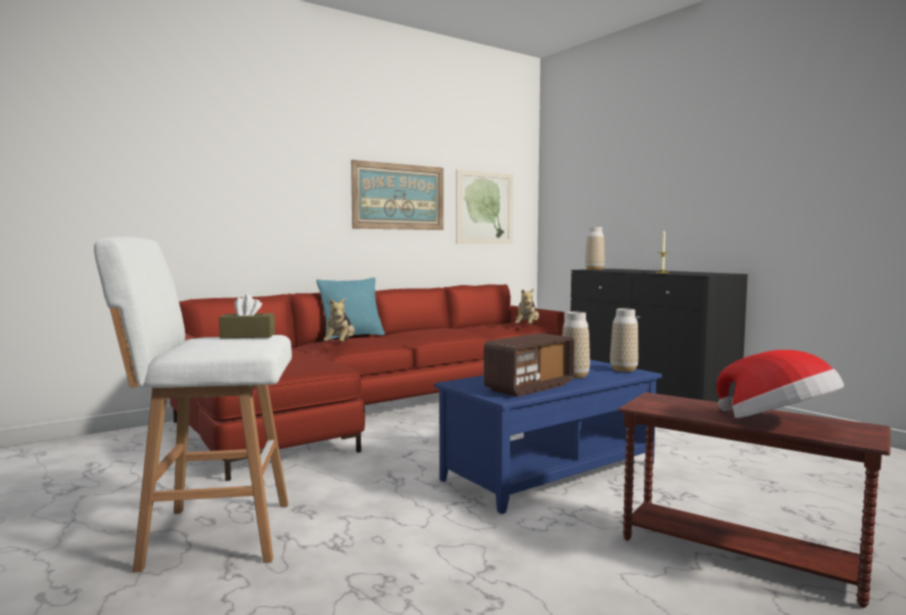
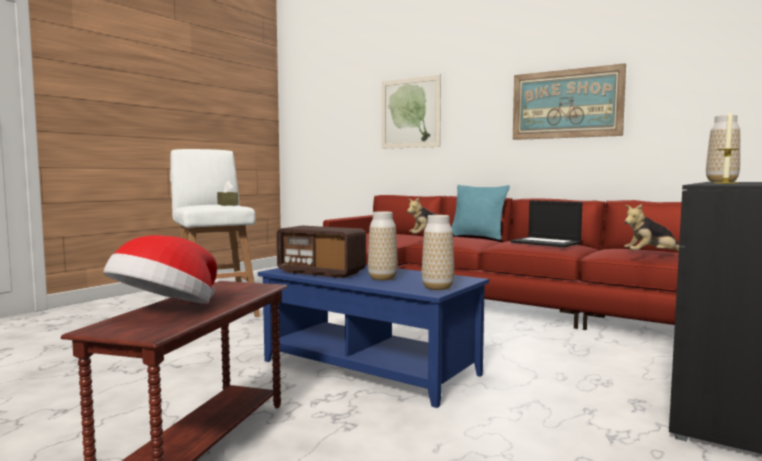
camera: 70 degrees right, 0 degrees up
picture [456,169,513,244] -> picture moved to [381,75,441,149]
none -> laptop [510,200,582,247]

